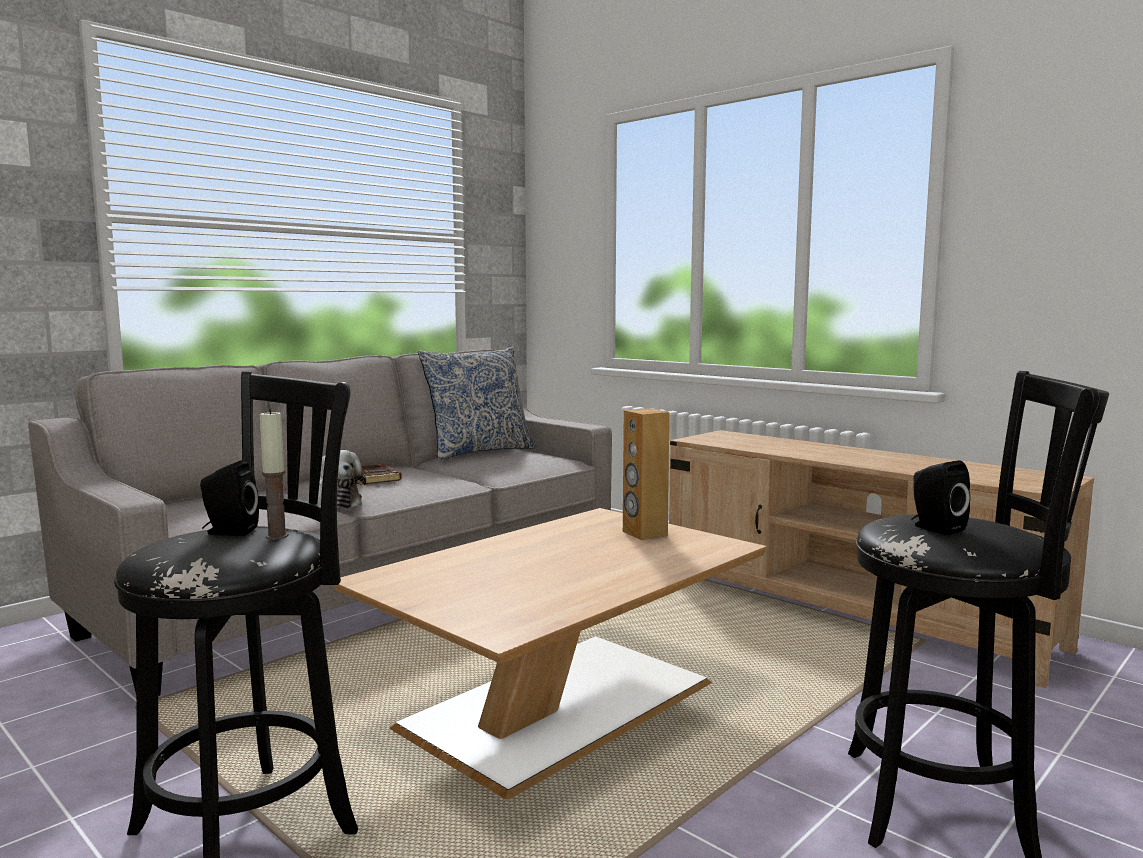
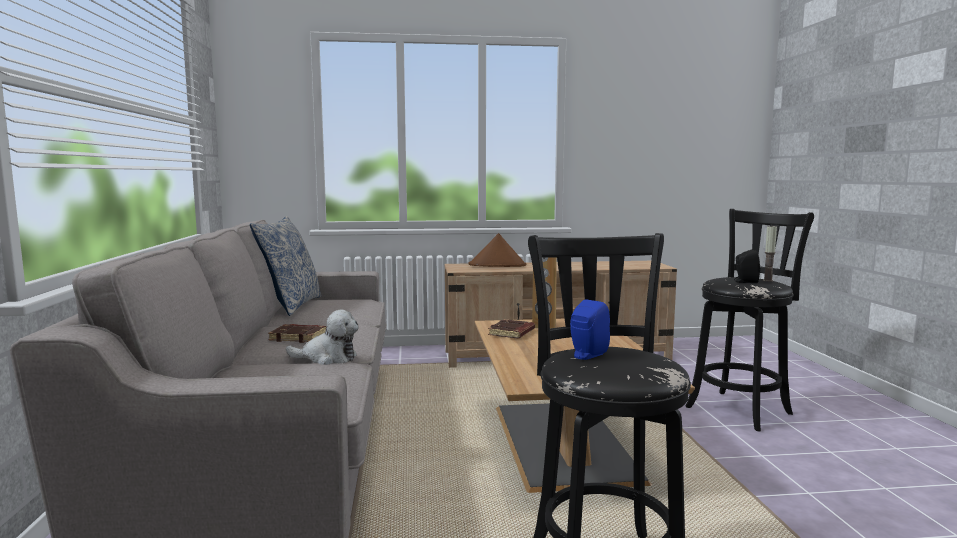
camera: 50 degrees left, 0 degrees up
black speaker [200,460,259,536] -> blue speaker [570,299,610,360]
candle [260,409,289,540] -> candle moved to [763,226,777,282]
none -> brown hat [468,233,526,267]
none -> brown book [488,319,535,338]

